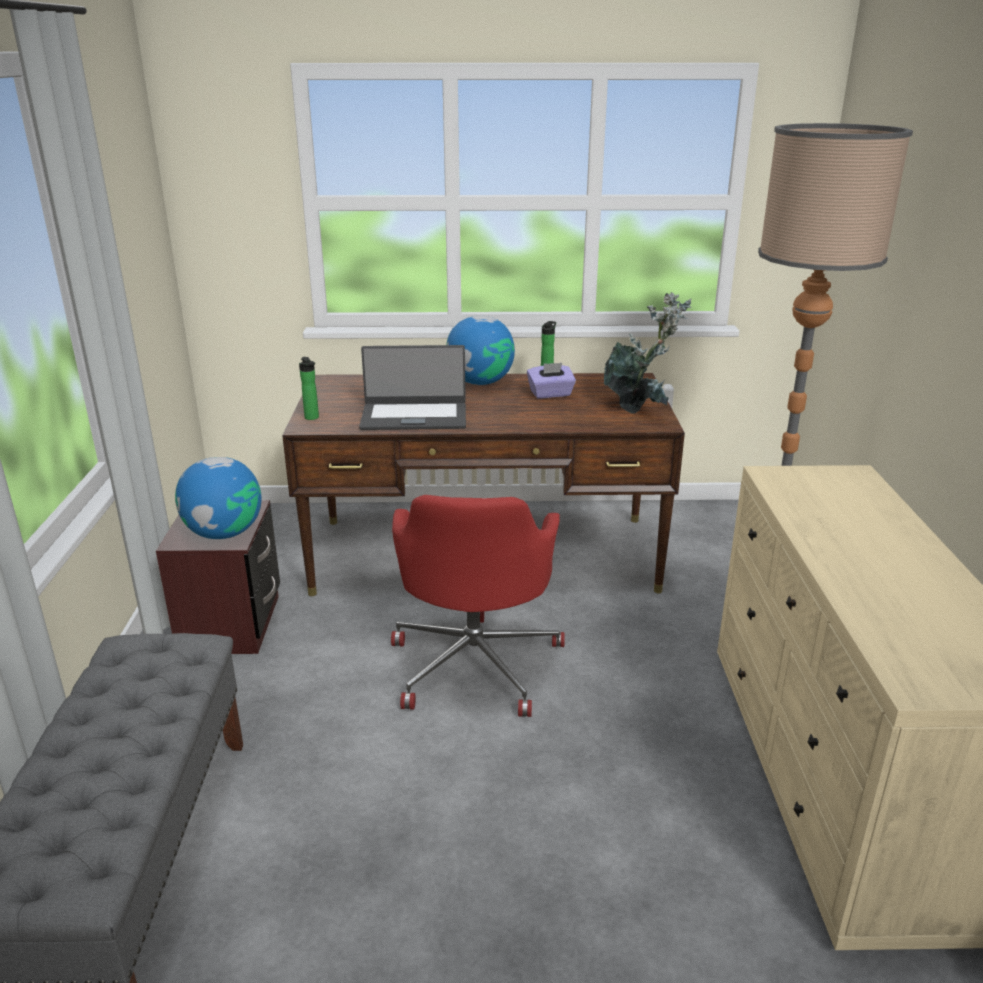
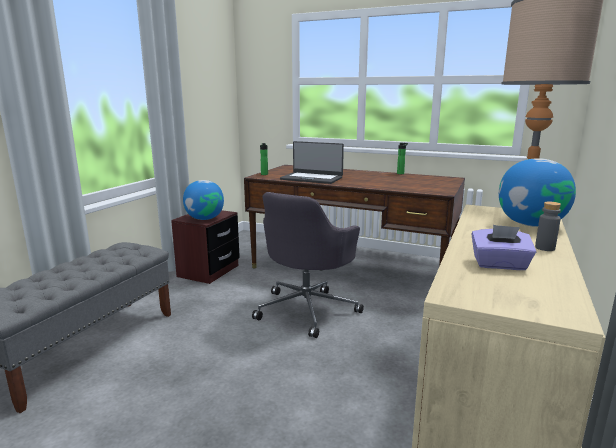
camera: 25 degrees right, 10 degrees down
red office chair [391,495,565,717] -> grey office chair [252,192,364,338]
globe [446,316,515,385] -> globe moved to [499,158,576,227]
purple tissue box [527,363,576,398] -> purple tissue box moved to [471,225,536,270]
potted plant [604,292,691,413] -> none
none -> grey bottle [535,201,561,251]

